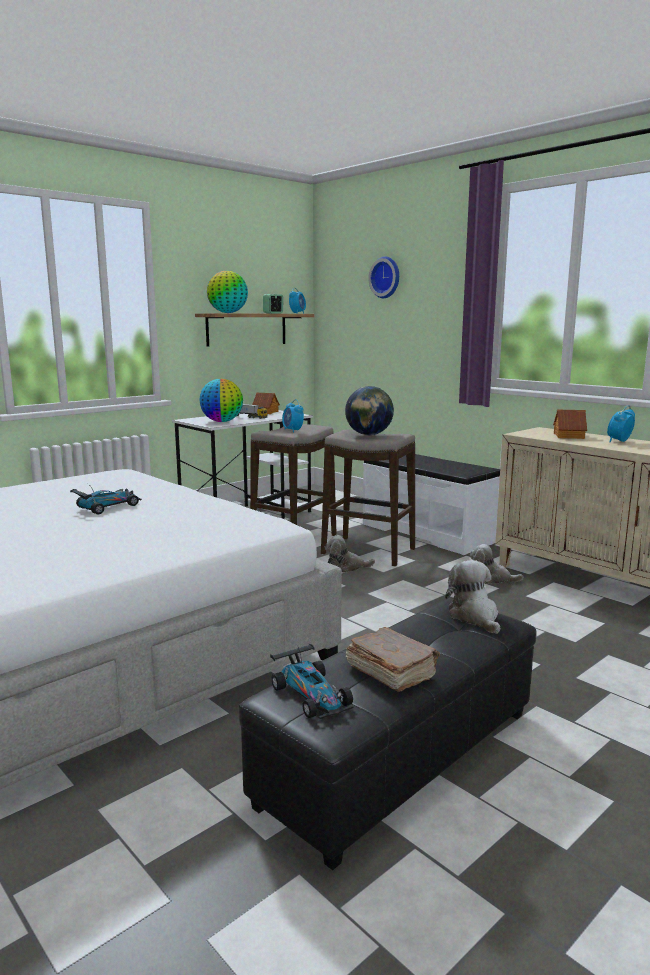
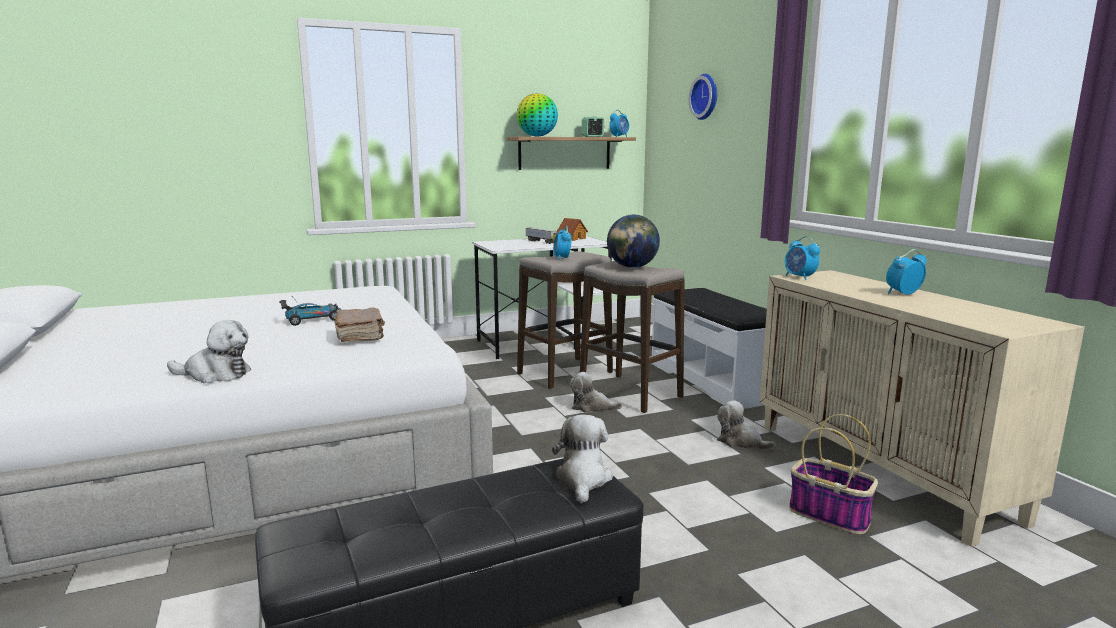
camera: 20 degrees right, 0 degrees up
globe [199,379,243,422] -> none
toy car [270,644,354,719] -> none
brown book [346,627,440,692] -> brown book moved to [335,308,385,342]
toy house [553,410,587,439] -> none
none -> plush toy [167,320,251,383]
none -> alarm clock [785,236,820,280]
none -> basket [789,414,878,535]

